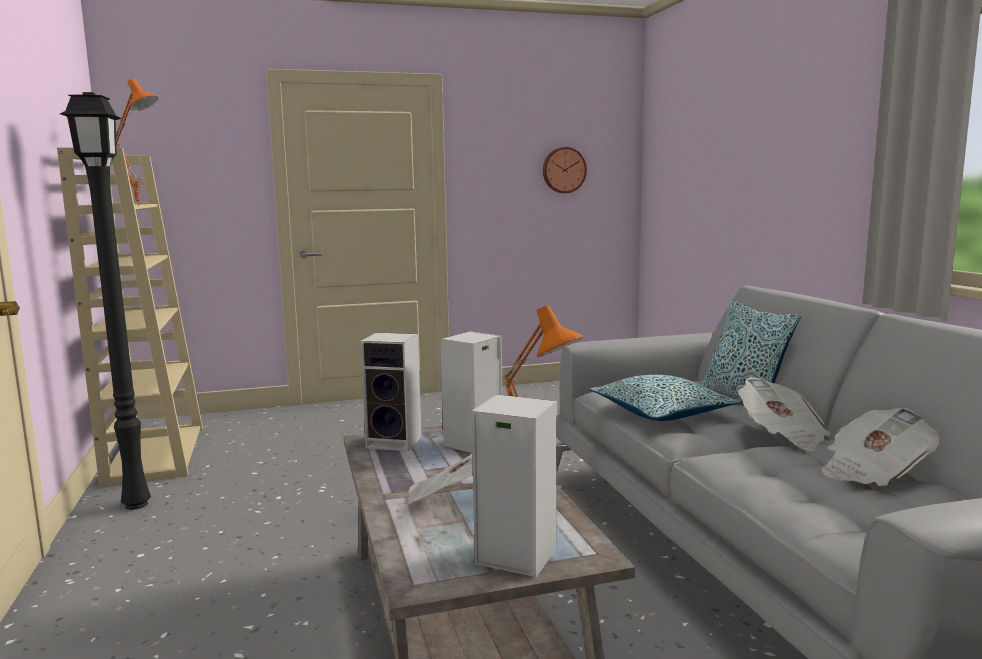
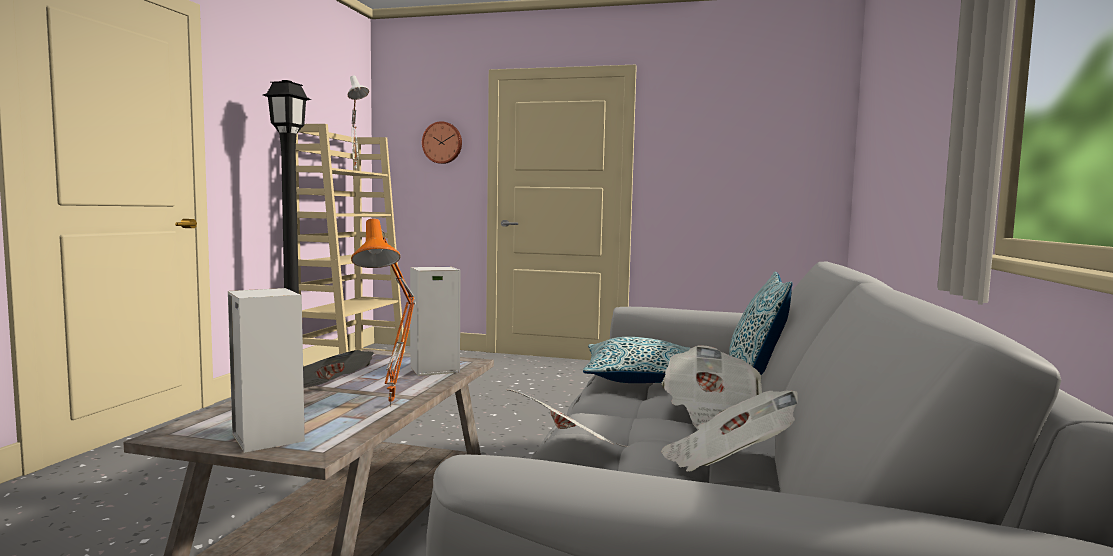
camera: 30 degrees right, 5 degrees down
orange table lamp [116,79,158,205] -> white table lamp [347,75,369,168]
speaker [360,333,422,451] -> none
wall clock [543,147,587,193] -> wall clock moved to [422,121,462,164]
none -> newspaper [508,389,629,447]

